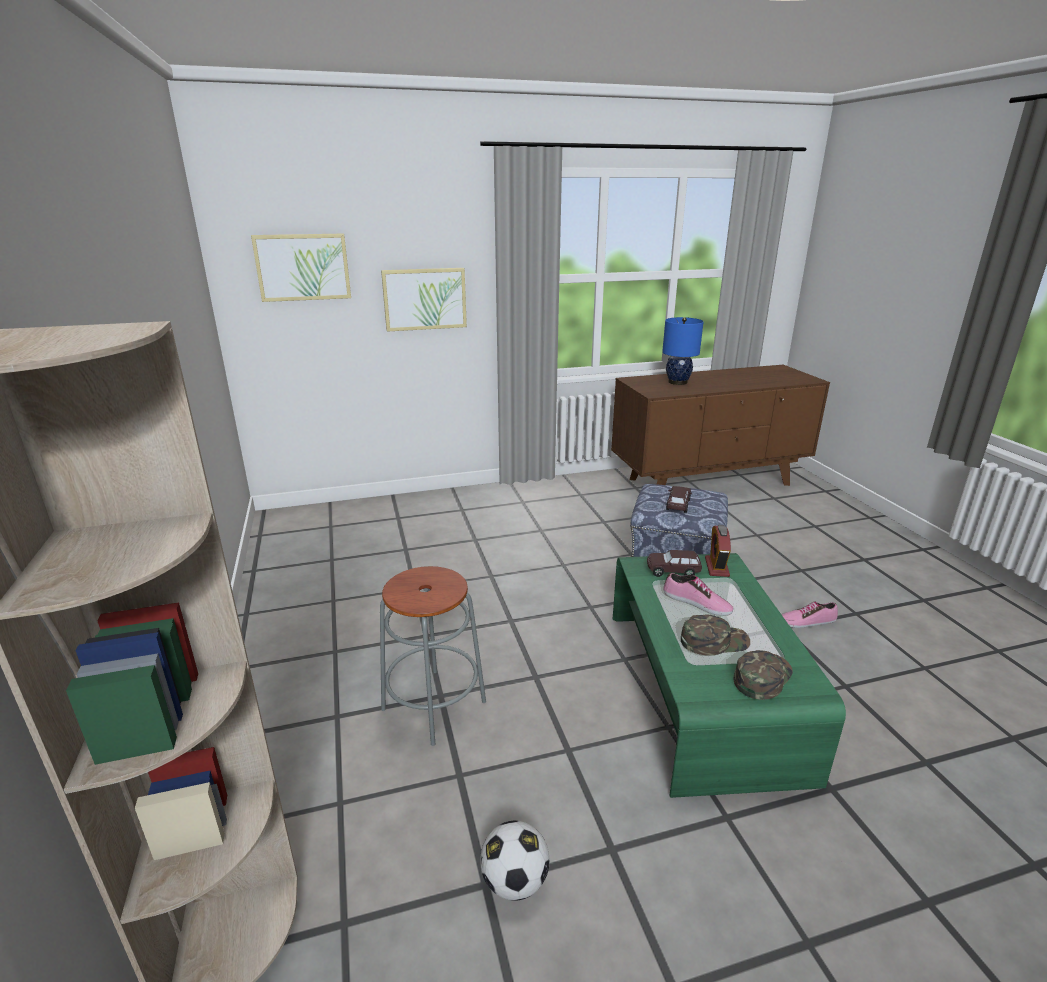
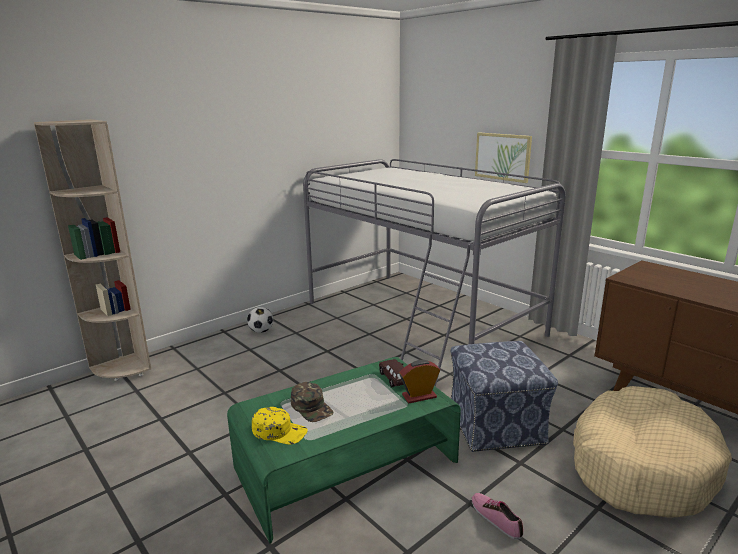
camera: 65 degrees right, 5 degrees down
picture [251,234,351,302] -> none
grey stool [380,566,486,746] -> none
football [480,820,550,901] -> football moved to [247,307,273,333]
blue table lamp [662,317,703,385] -> none
shoe [663,573,734,616] -> none
brown toy car [666,486,692,513] -> none
green cap [734,650,793,700] -> yellow cap [252,407,308,445]
none -> grey bed [303,159,566,387]
none -> beige dog bed [573,386,732,518]

